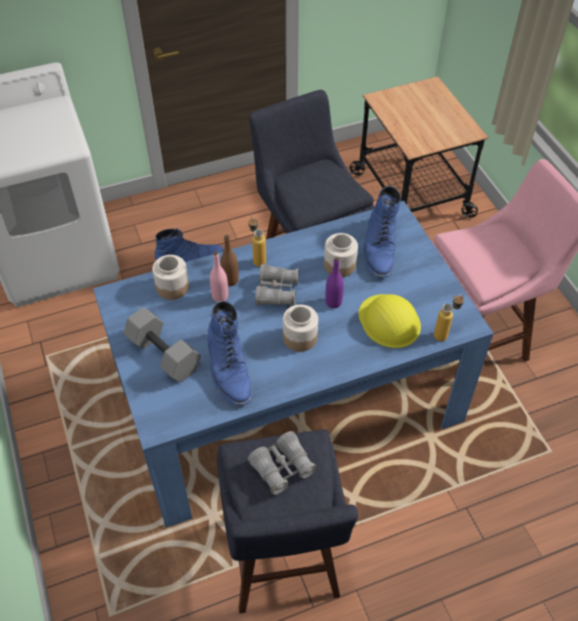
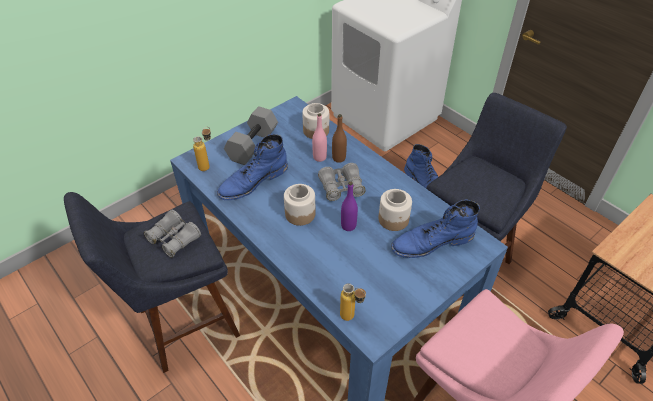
camera: 70 degrees right, 5 degrees down
bottle [249,216,266,267] -> bottle moved to [193,127,211,171]
yellow hard hat [359,294,421,348] -> none

